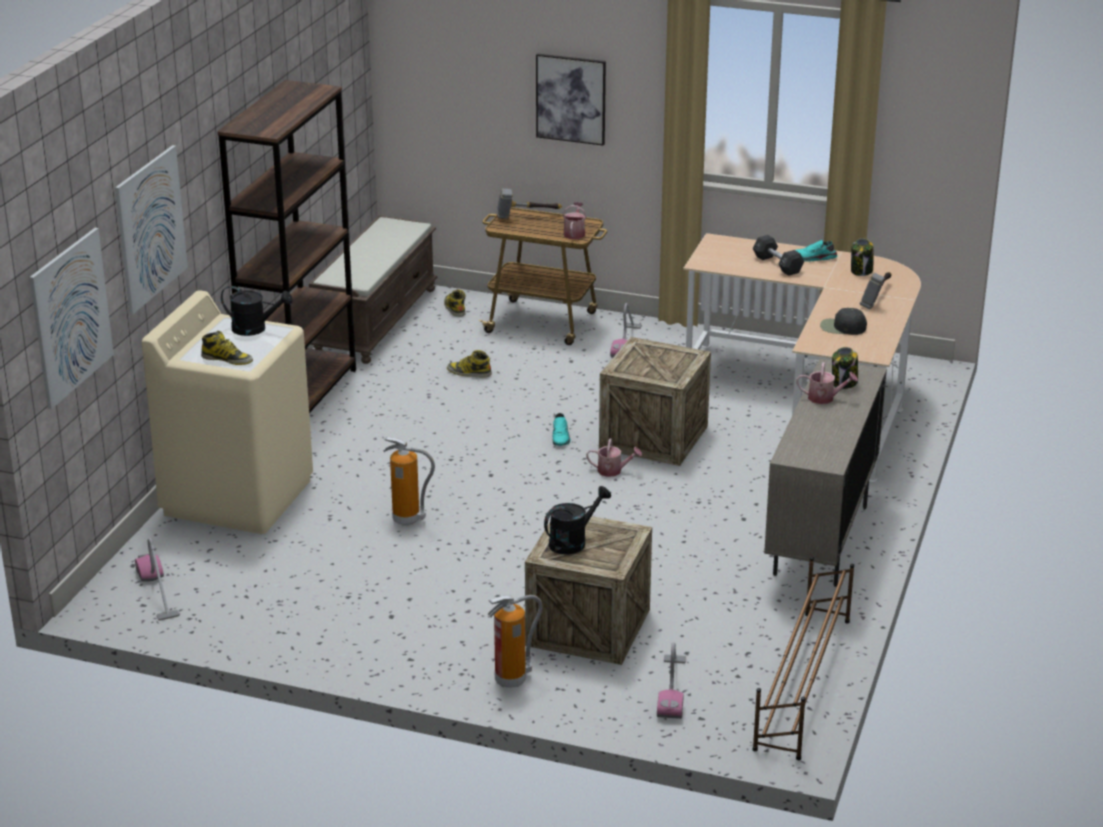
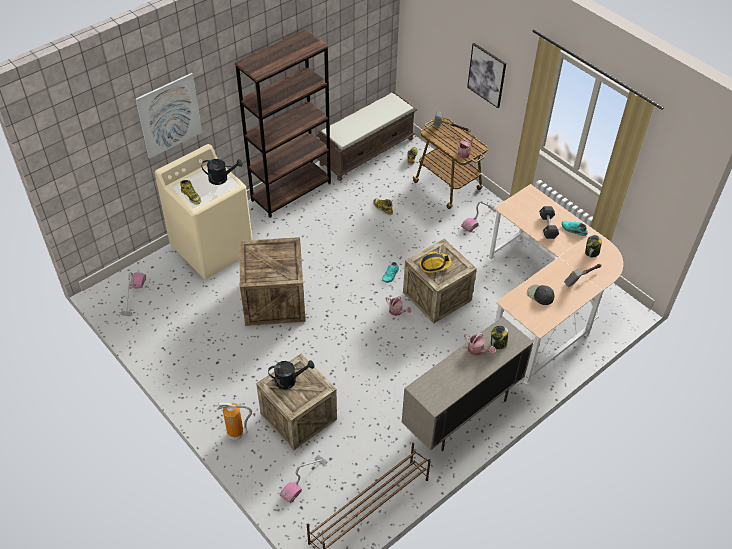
camera: 30 degrees right, 20 degrees up
picture [30,228,114,409] -> none
black watering can [221,286,293,336] -> black watering can turned 45 degrees counterclockwise [202,159,243,185]
fire extinguisher [384,437,435,526] -> crate [239,237,306,326]
none -> hard hat [420,252,452,273]

